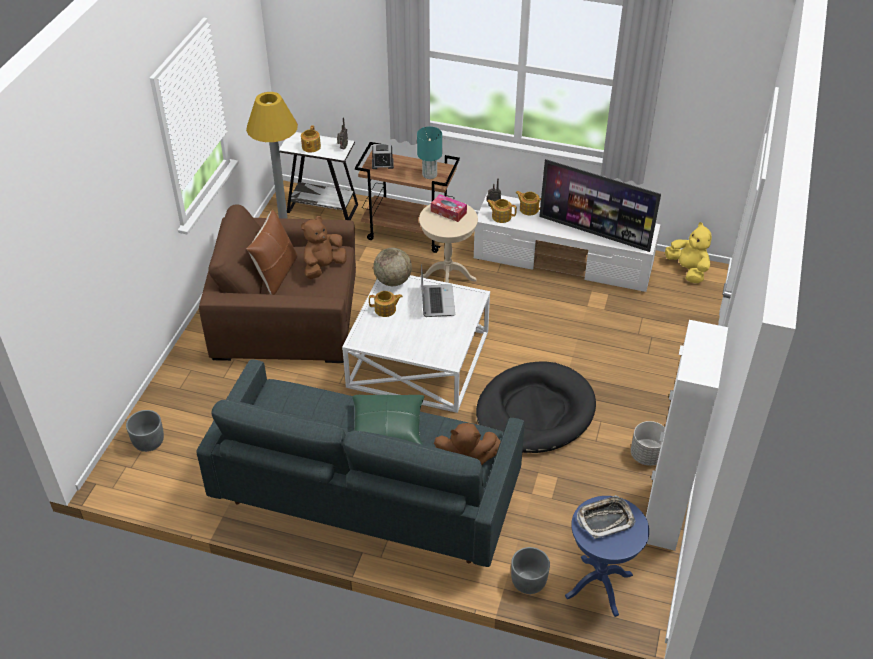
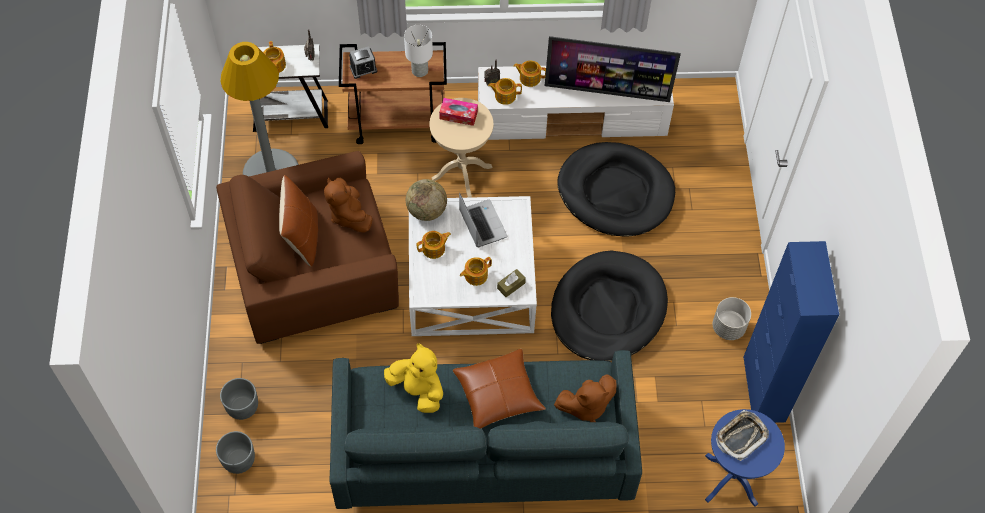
camera: 20 degrees left, 15 degrees up
brown plush toy [301,216,347,279] -> brown plush toy turned 45 degrees counterclockwise [324,177,373,233]
green pillow [352,395,424,445] -> brown pillow [453,349,546,429]
turquoise table lamp [417,127,442,179] -> white table lamp [404,25,433,77]
grey planter [511,547,550,594] -> grey planter moved to [220,378,258,420]
white cabinet [646,320,728,551] -> blue cabinet [743,241,839,423]
yellow plush toy [665,222,712,283] -> yellow plush toy moved to [384,343,443,413]
none -> teapot [460,257,492,286]
none -> brown tissue box [497,269,526,297]
none -> black dog bed [557,142,675,237]

